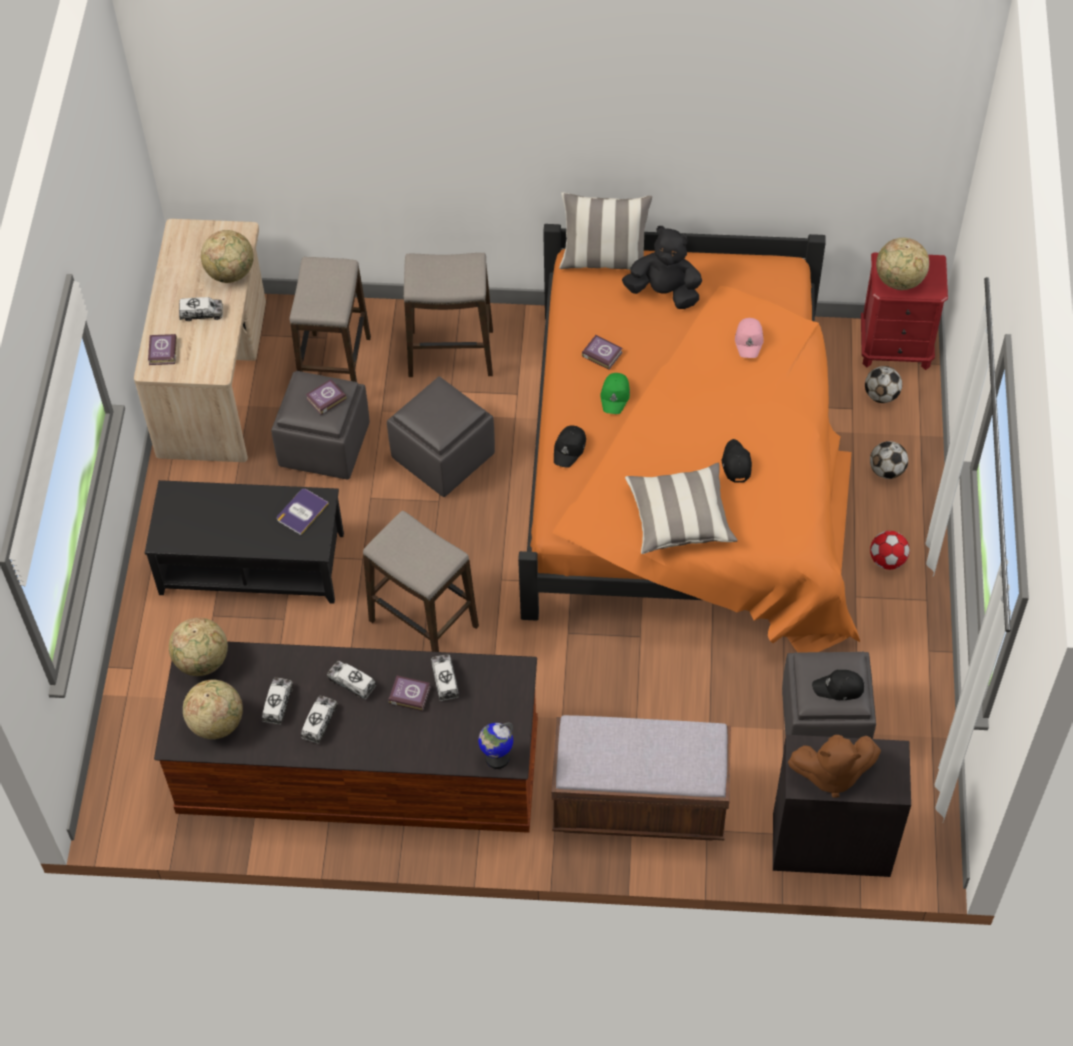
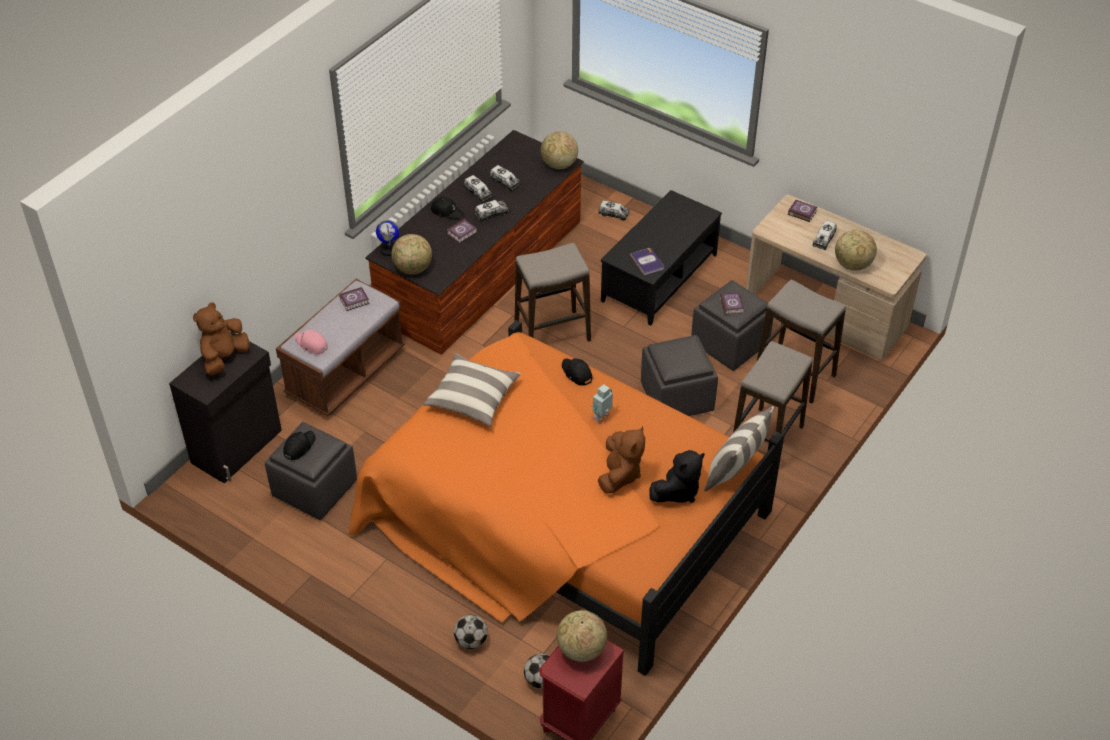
camera: 120 degrees right, 10 degrees down
globe [183,680,243,739] -> globe moved to [391,234,432,274]
toy truck [431,654,459,701] -> toy truck moved to [598,200,629,221]
book [582,335,623,370] -> book moved to [339,287,370,311]
green cap [600,373,630,414] -> toy robot [593,384,613,423]
black cap [722,439,752,483] -> black cap moved to [431,197,464,220]
pink cap [735,318,764,358] -> pink cap moved to [295,330,328,354]
football [870,531,910,570] -> none
none -> brown plush toy [598,426,645,494]

